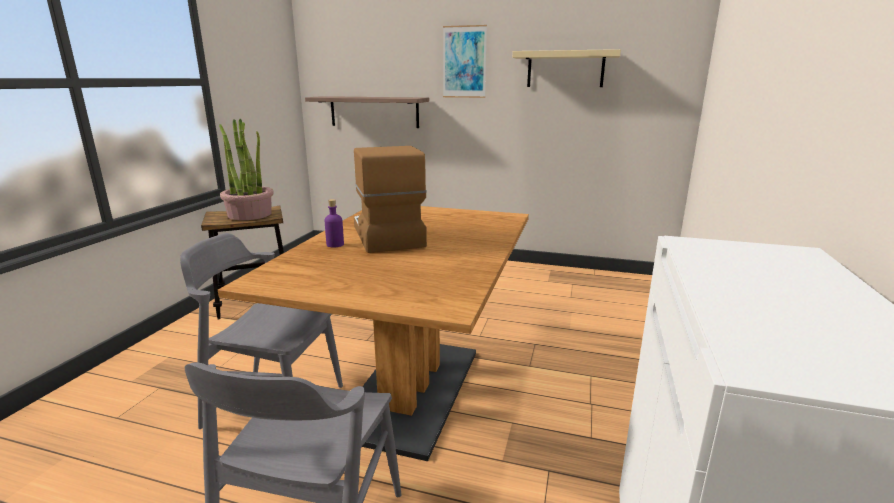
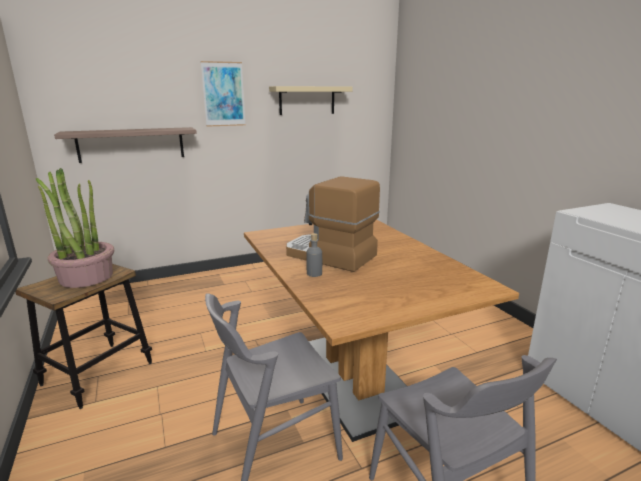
camera: 40 degrees left, 0 degrees up
purple bottle [325,199,344,248] -> grey bottle [306,233,322,277]

